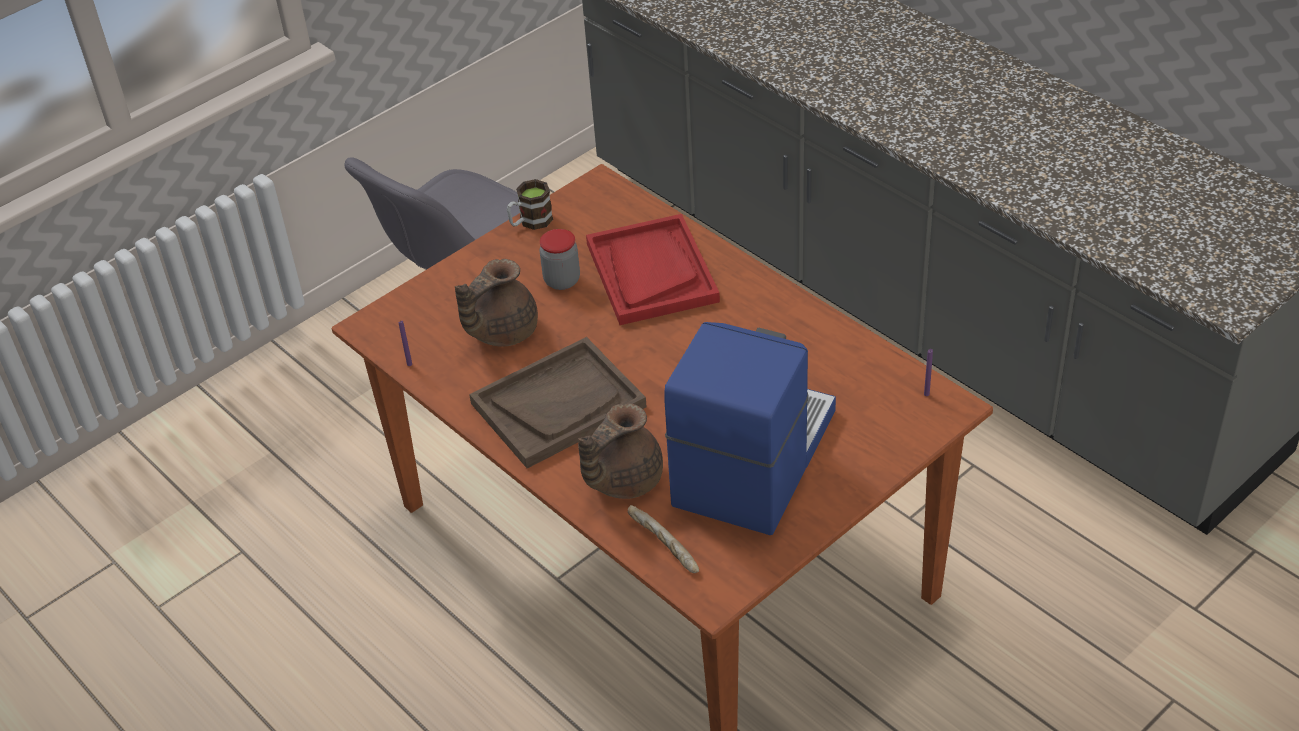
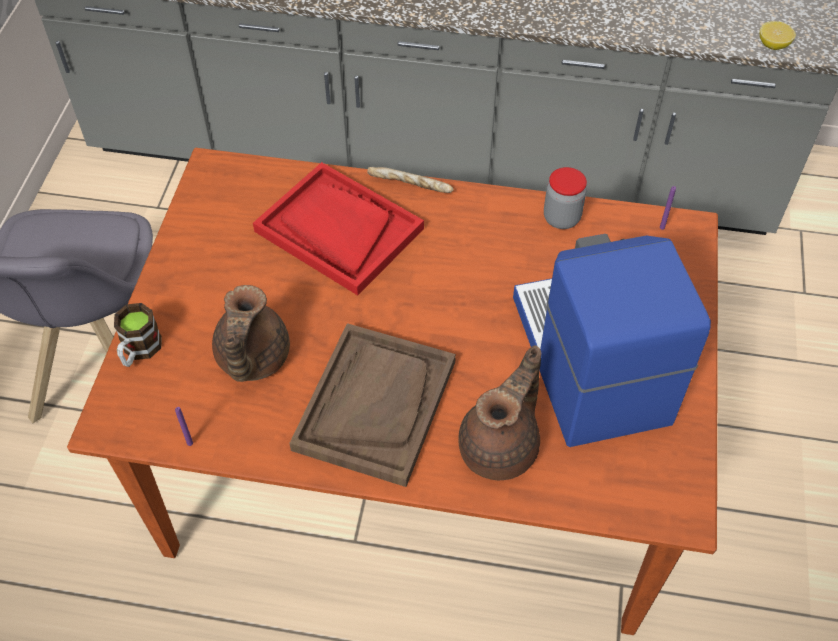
camera: 40 degrees left, 10 degrees up
mug [507,179,553,230] -> mug moved to [114,303,161,367]
jar [539,229,580,290] -> jar moved to [544,167,587,229]
brown teapot [578,403,663,499] -> brown teapot turned 150 degrees counterclockwise [458,345,541,480]
bread [627,505,699,573] -> bread moved to [367,167,454,193]
none -> lemon [760,21,796,50]

